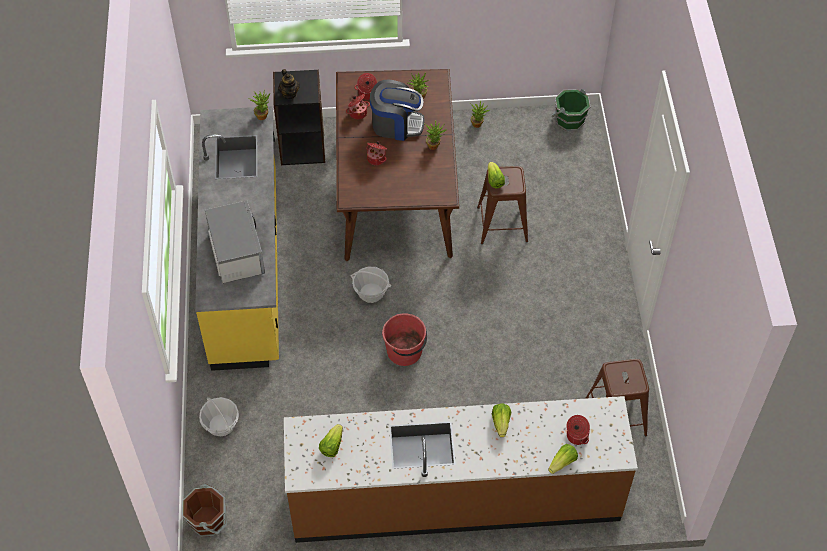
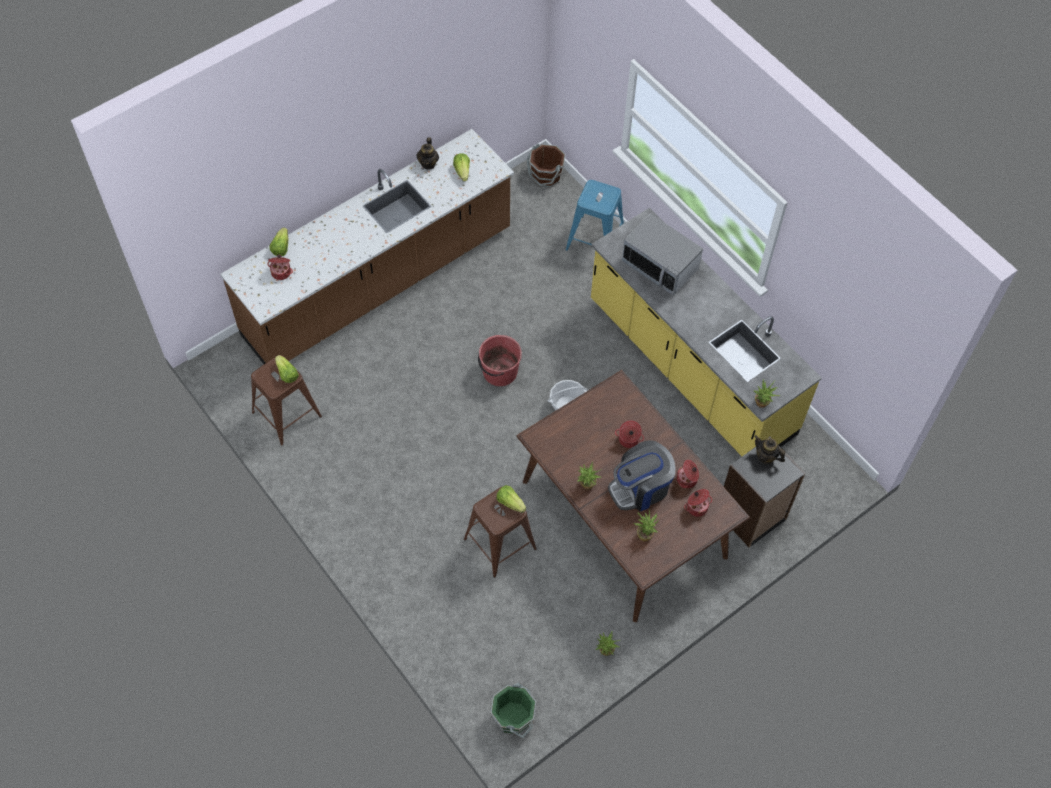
camera: 145 degrees right, 5 degrees up
basket [199,397,239,436] -> blue stool [566,180,624,251]
lettuce [492,403,511,437] -> lettuce moved to [275,355,299,383]
none -> teapot [416,137,439,170]

